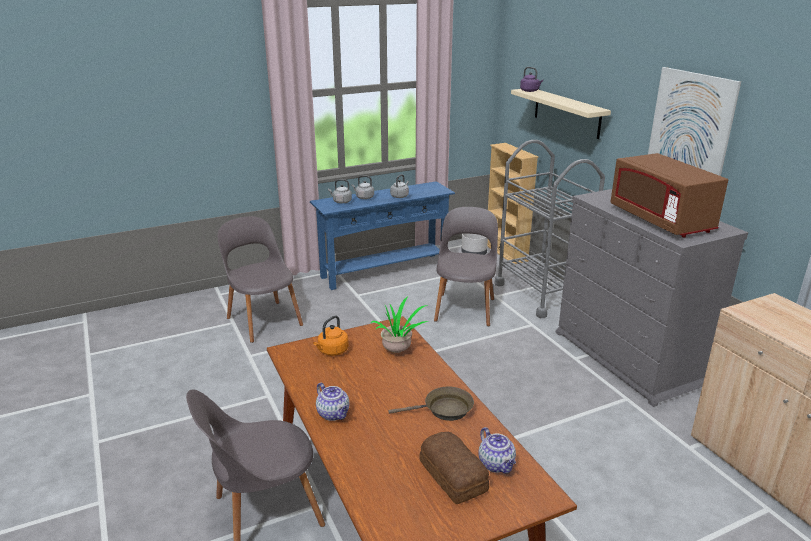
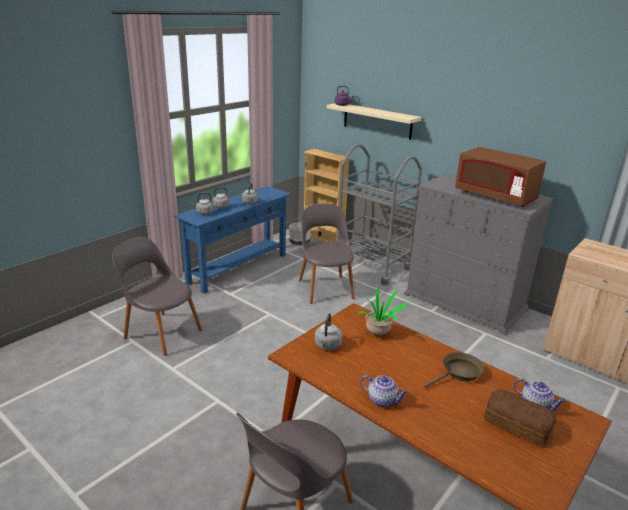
camera: 25 degrees left, 0 degrees up
orange kettle [313,315,349,356] -> grey kettle [315,313,342,350]
picture [648,67,741,176] -> none

